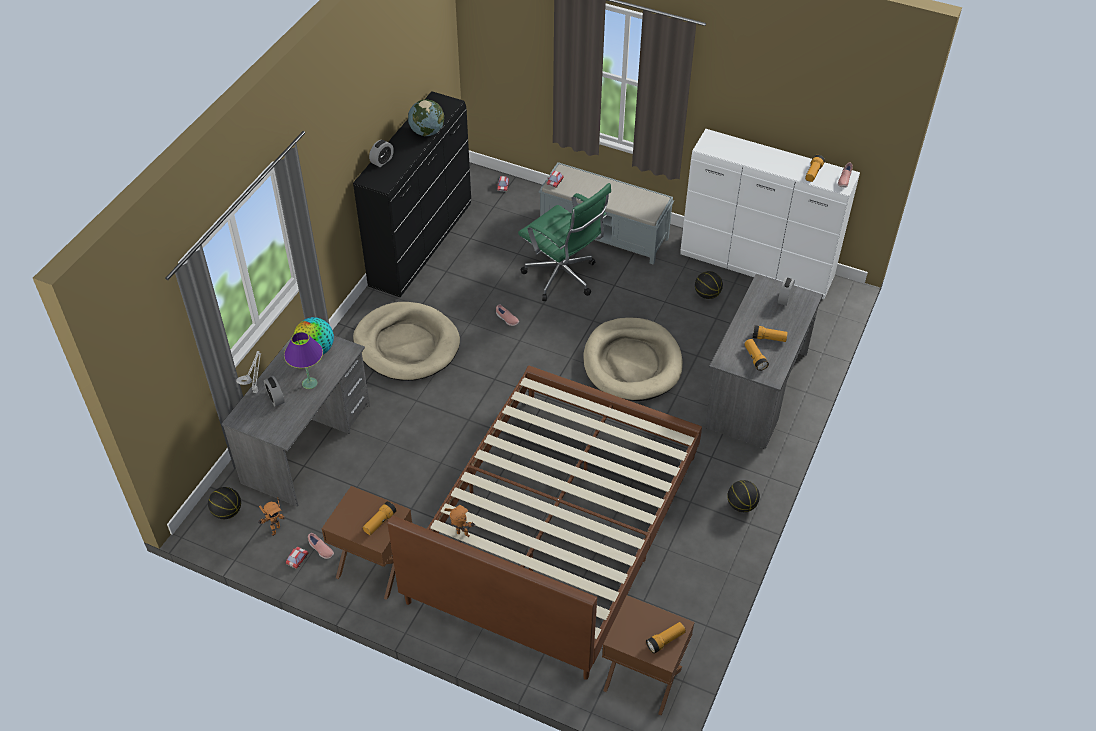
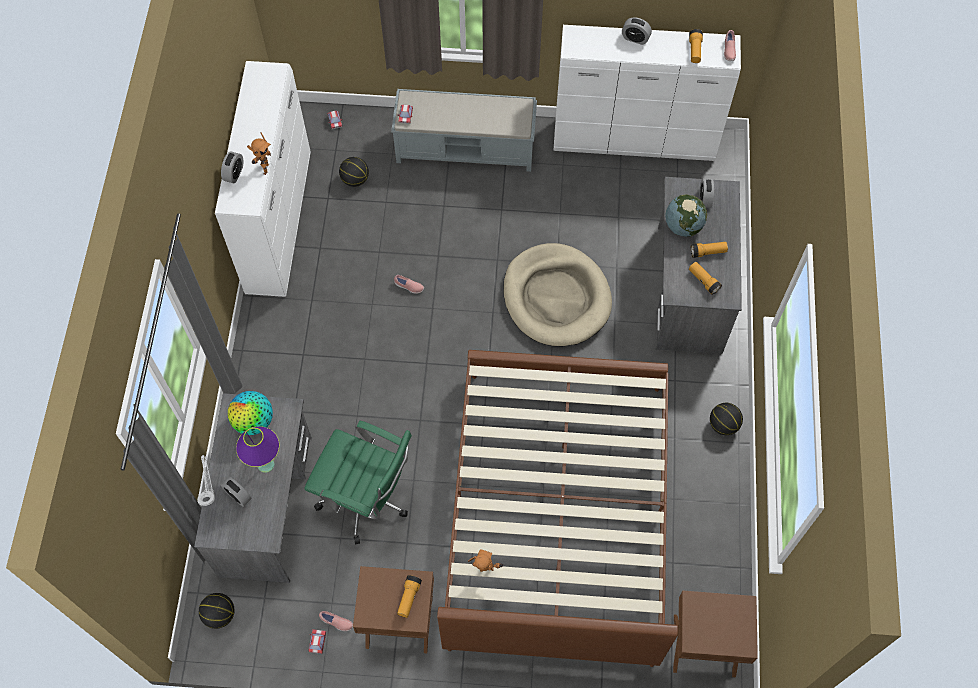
camera: 20 degrees left, 15 degrees up
toy robot [258,497,284,536] -> toy robot moved to [247,132,271,175]
black dresser [353,91,471,297] -> white dresser [215,61,311,297]
beige dog bed [353,302,460,381] -> none
globe [408,99,444,136] -> globe moved to [665,194,707,237]
green office chair [518,183,611,301] -> green office chair moved to [304,421,412,545]
flashlight [646,622,686,653] -> none
basketball [695,271,723,299] -> basketball moved to [339,157,369,187]
none -> alarm clock [622,17,652,45]

